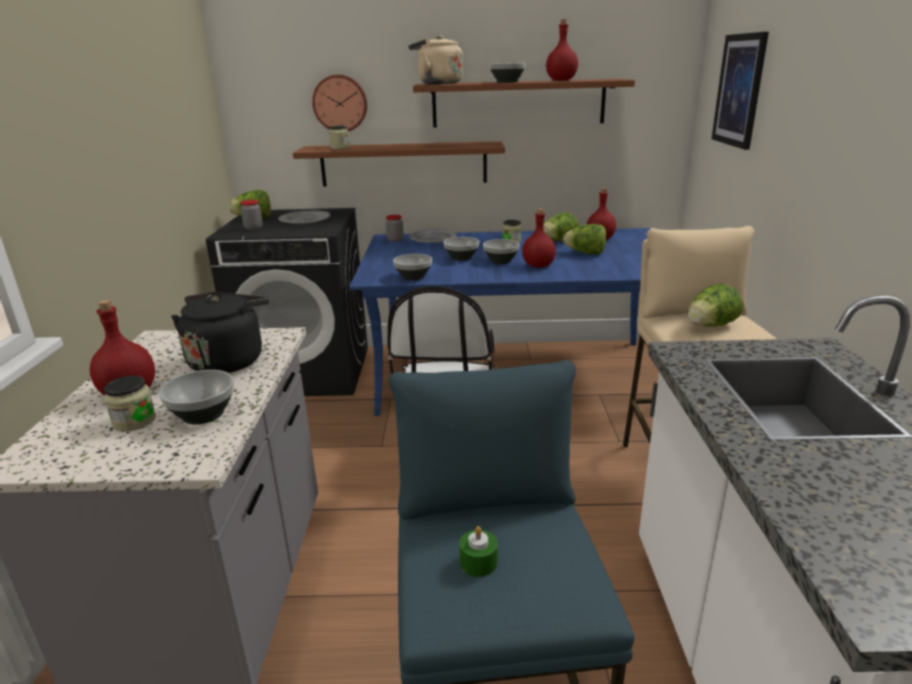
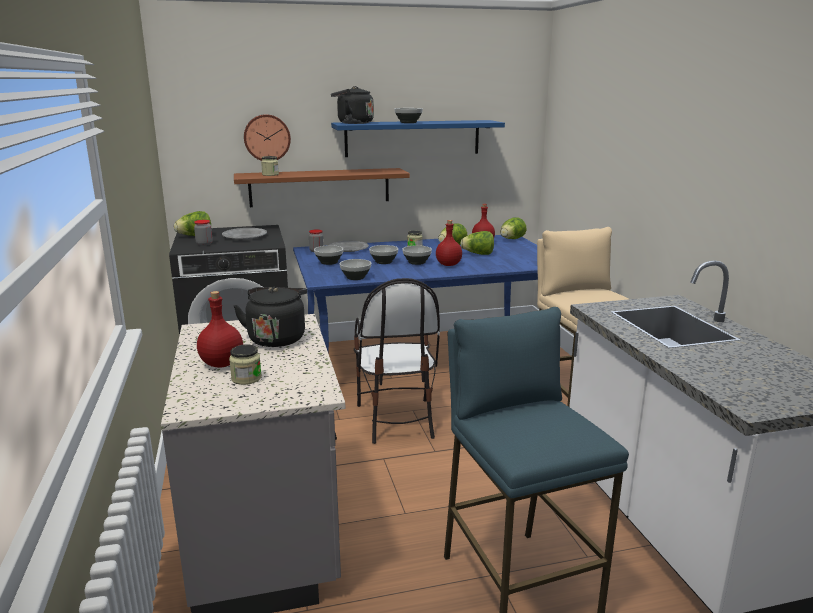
camera: 15 degrees left, 5 degrees down
bowl [159,370,234,424] -> bowl moved to [314,245,343,265]
beige kettle [409,35,463,84] -> black kettle [331,86,374,124]
brown shelf [413,79,635,128] -> blue shelf [331,120,505,157]
green candle [459,526,498,577] -> none
red bottle [546,19,578,81] -> none
lettuce [688,284,743,327] -> lettuce moved to [500,217,526,239]
picture [711,32,769,150] -> none

